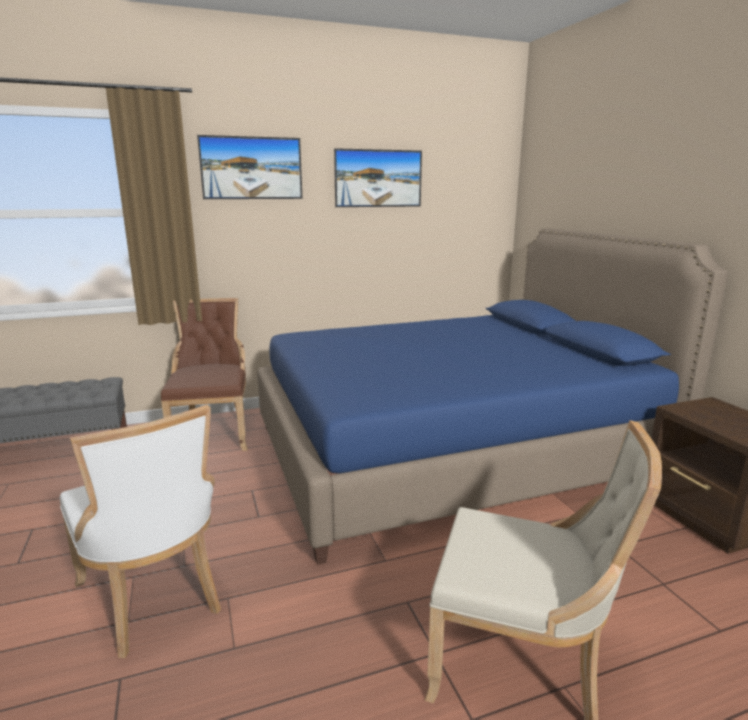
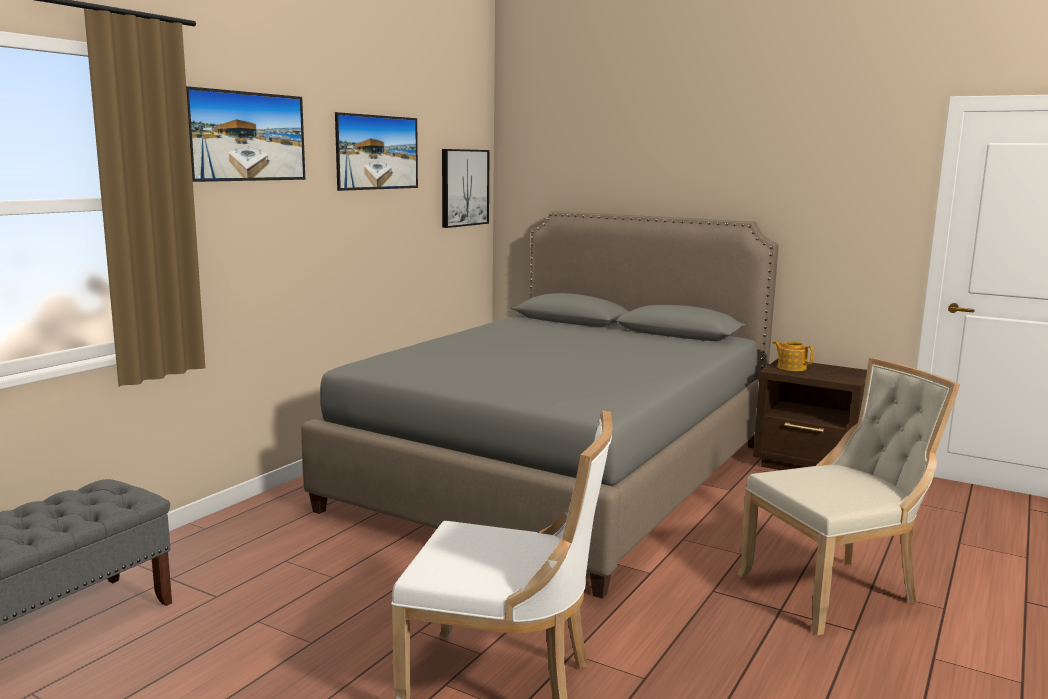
camera: 40 degrees left, 5 degrees down
brown chair [161,298,248,451] -> none
blue bed [257,228,728,565] -> grey bed [301,211,779,599]
none -> picture [442,149,490,228]
none -> teapot [773,341,814,371]

